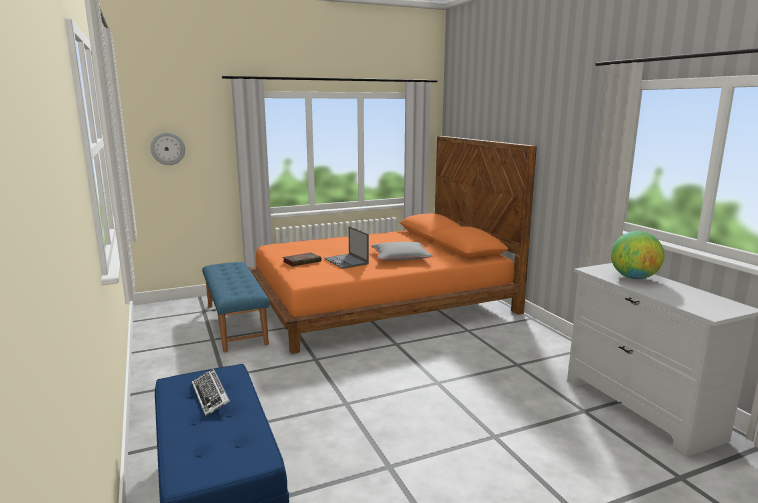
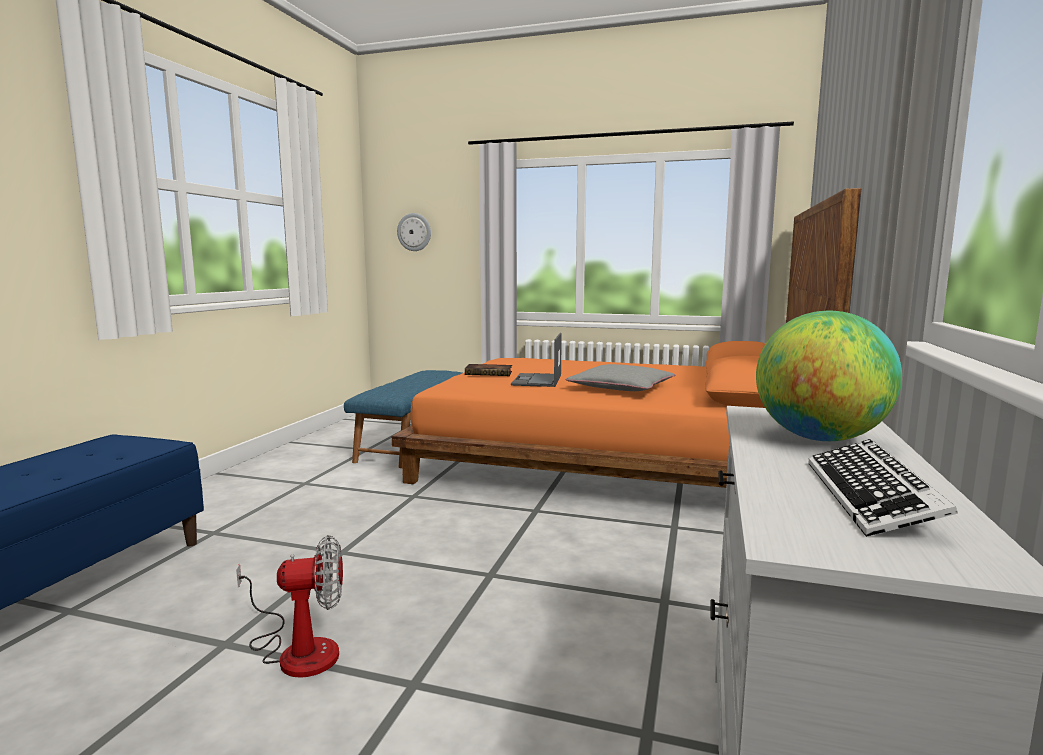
camera: 40 degrees right, 5 degrees down
keyboard [192,369,230,417] -> keyboard moved to [809,439,958,537]
none -> fan [236,535,343,678]

